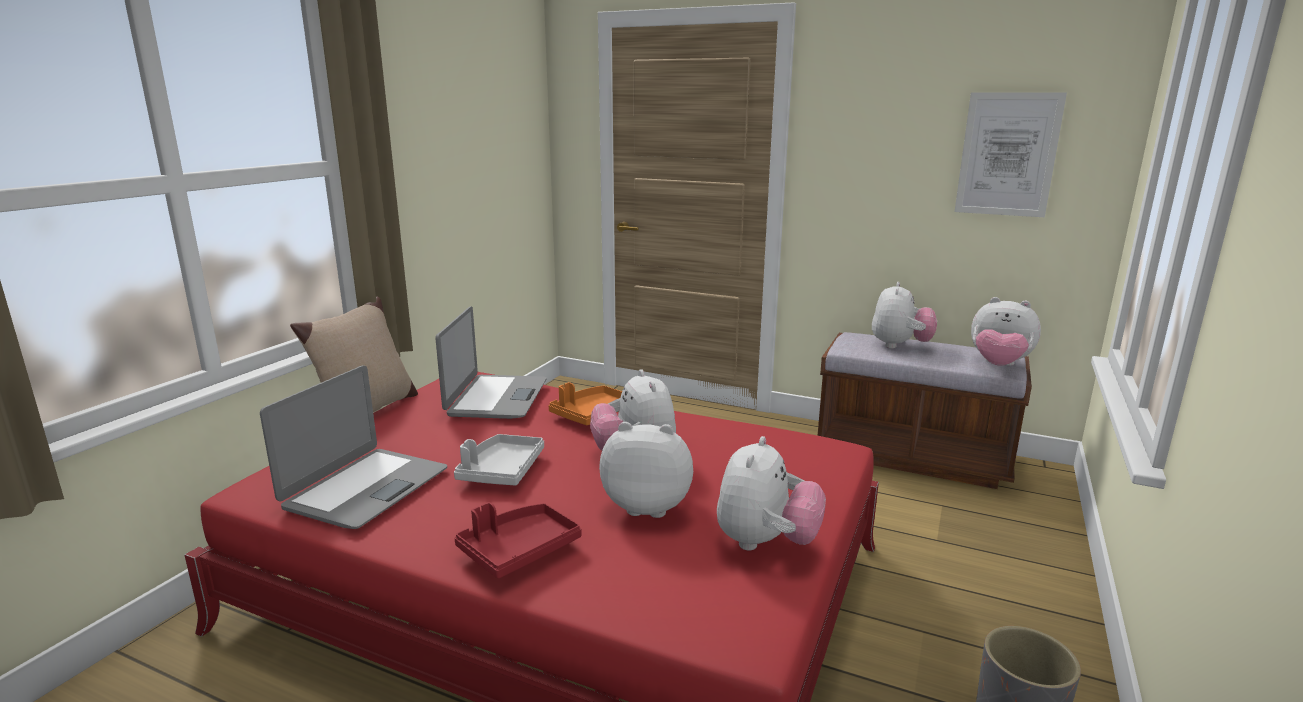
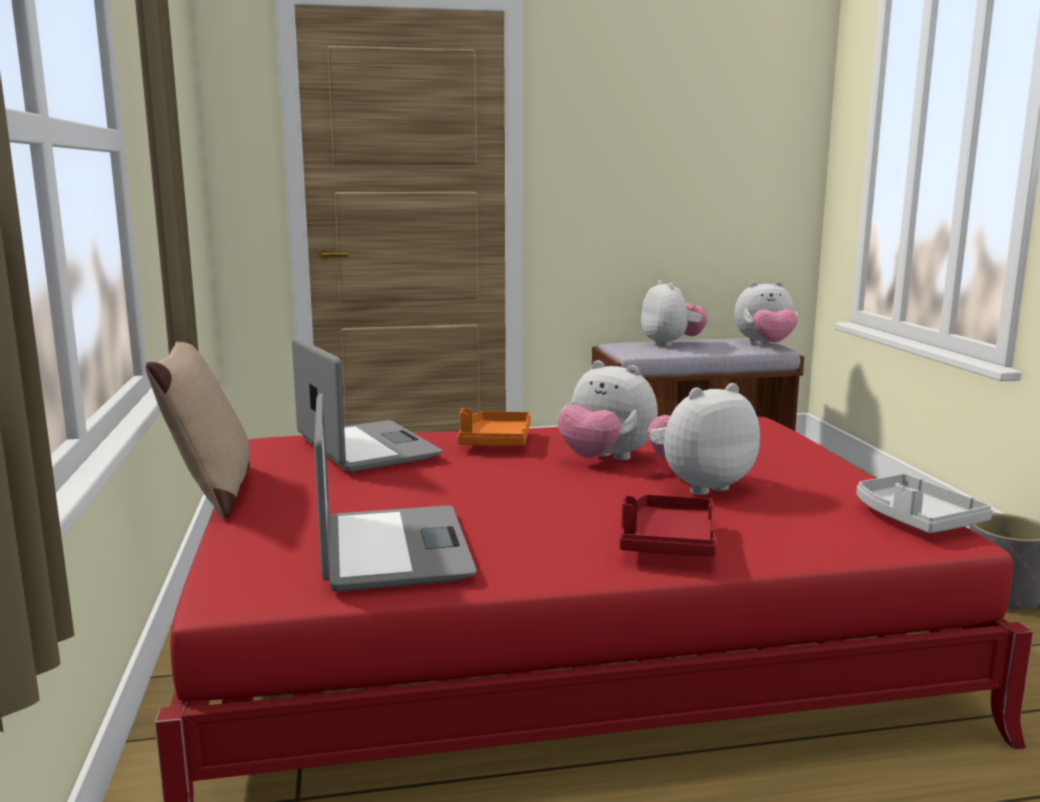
camera: 35 degrees left, 5 degrees down
grey tray [454,434,544,486] -> grey tray moved to [856,474,993,533]
plush toy [717,436,826,551] -> none
picture [955,92,1067,217] -> none

